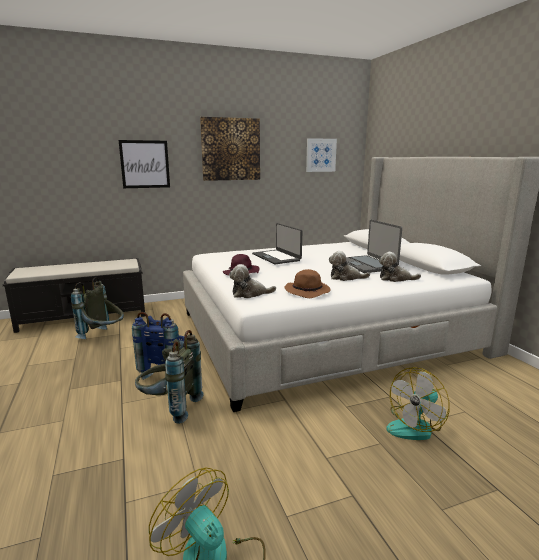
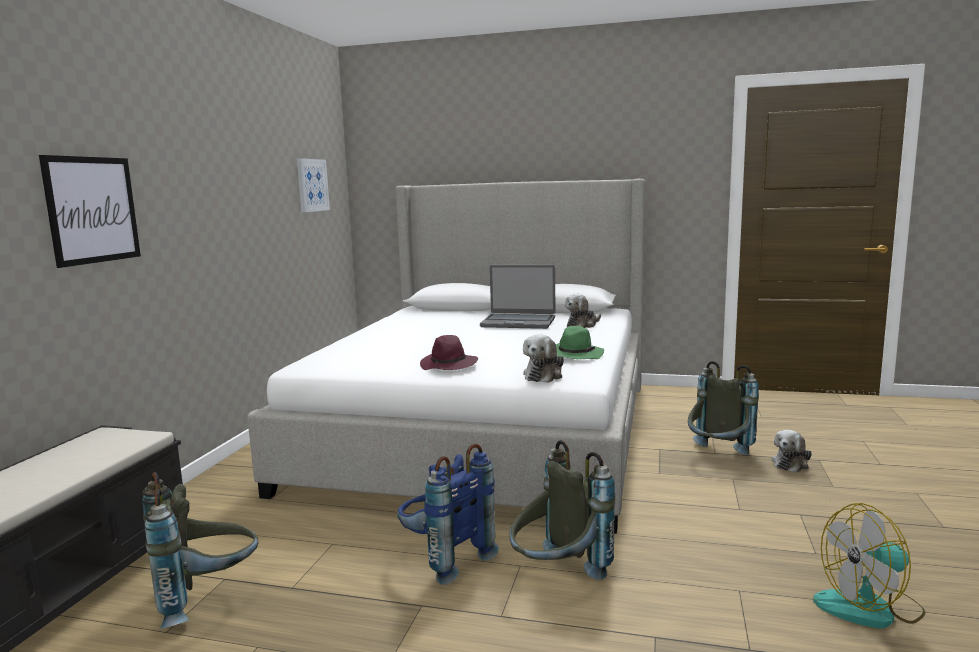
camera: 55 degrees left, 5 degrees down
picture [200,117,260,181] -> none
laptop [252,223,302,264] -> none
brown hat [284,269,331,298] -> green hat [556,326,604,359]
plush toy [329,251,370,281] -> plush toy moved to [772,430,812,473]
fan [386,367,450,440] -> grey backpack [688,361,759,455]

